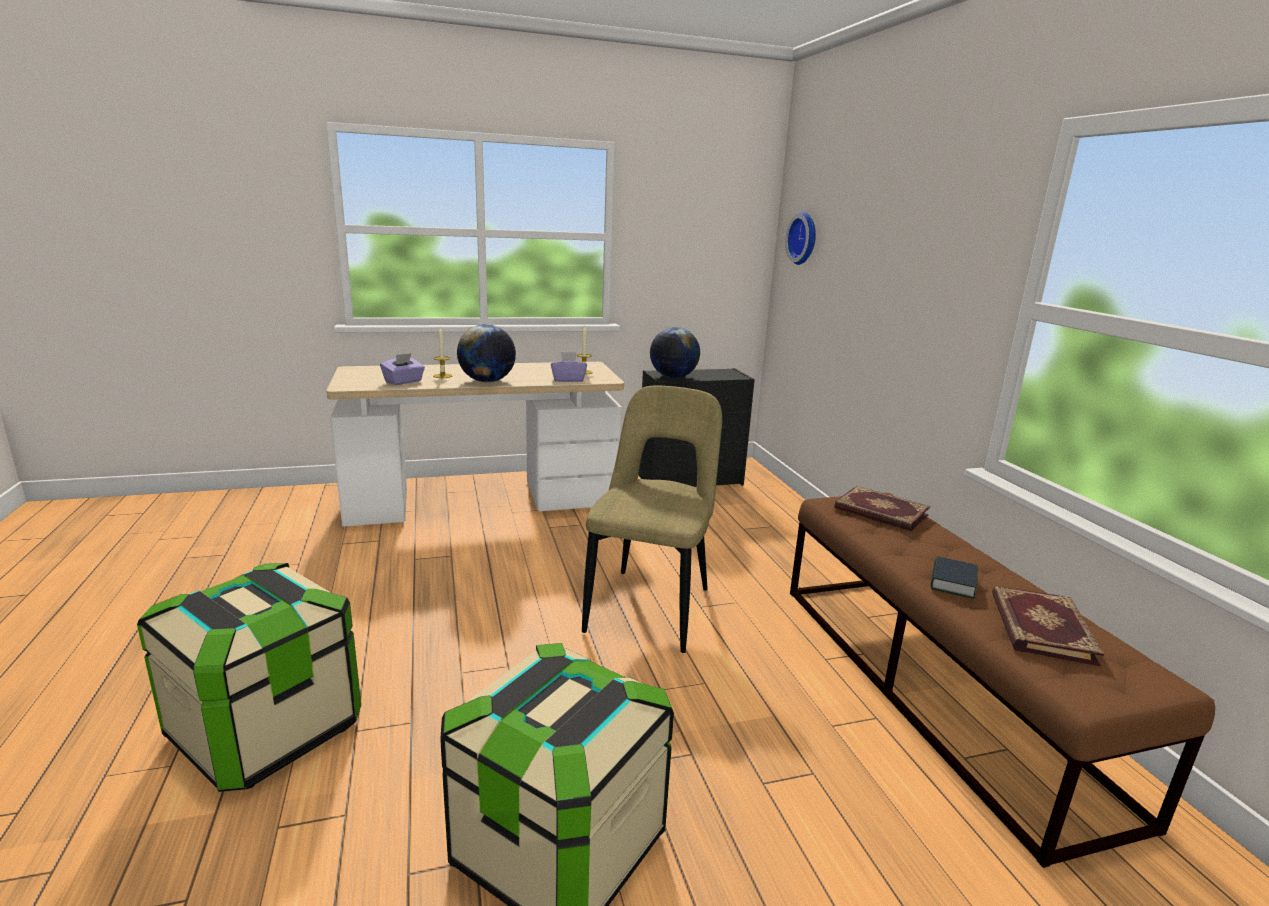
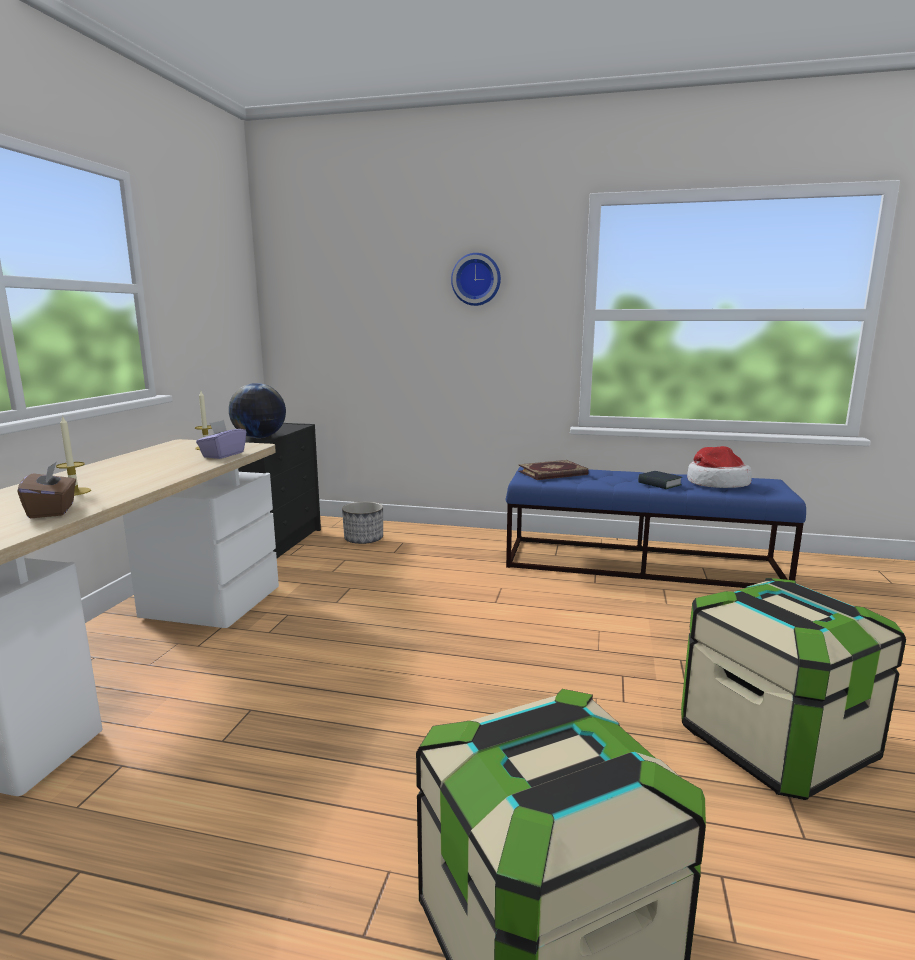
camera: 60 degrees left, 5 degrees down
purple tissue box [380,353,425,385] -> brown tissue box [17,461,76,518]
globe [457,324,516,382] -> none
beige chair [582,386,722,653] -> none
wall clock [785,212,816,265] -> wall clock moved to [451,253,501,306]
brown bench [790,493,1215,868] -> blue bench [506,466,806,588]
book [992,586,1104,666] -> hat [687,446,752,488]
none -> planter [342,502,383,544]

